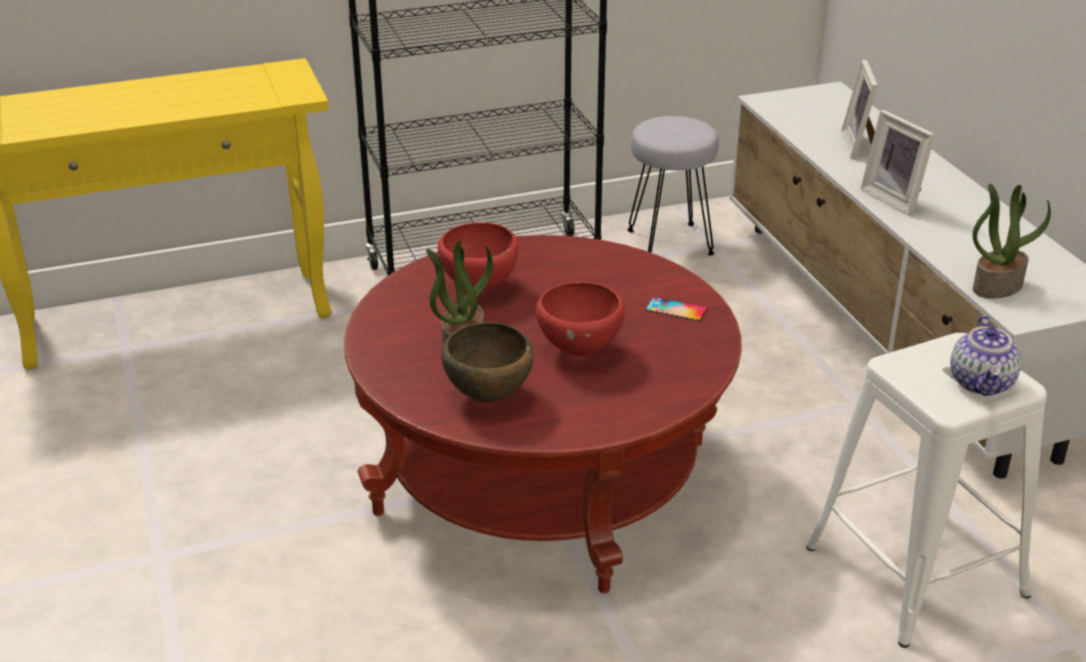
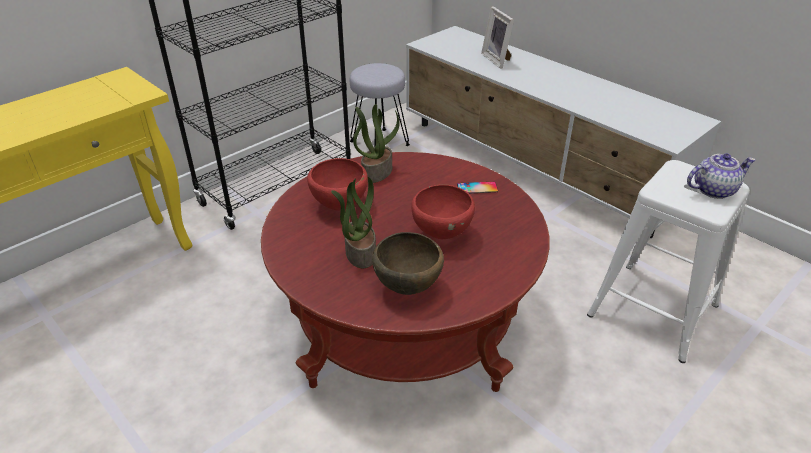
camera: 25 degrees left, 5 degrees up
picture frame [861,110,935,216] -> none
teapot [950,315,1021,396] -> teapot turned 90 degrees counterclockwise [687,153,755,199]
potted plant [973,184,1051,299] -> potted plant moved to [353,104,400,183]

